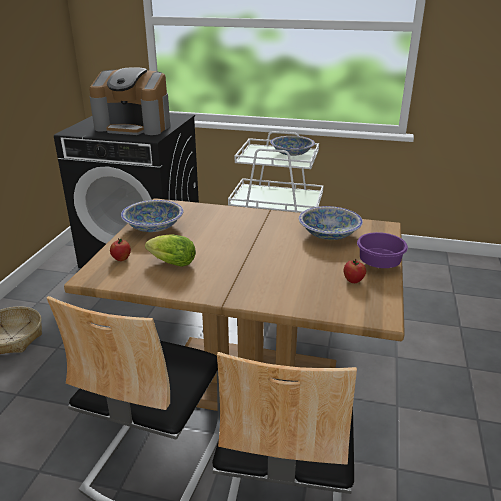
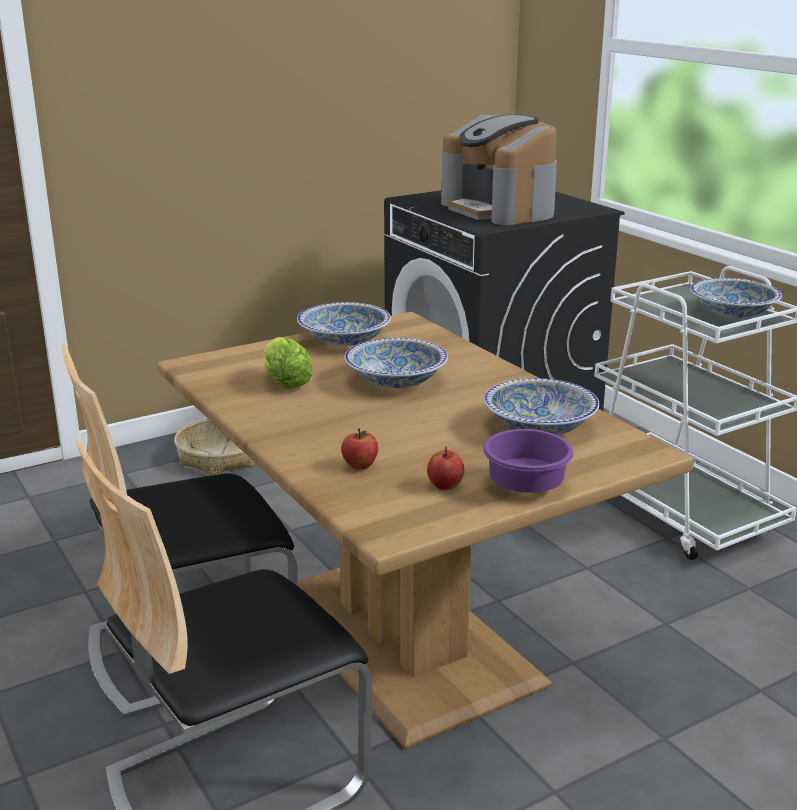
camera: 45 degrees right, 5 degrees down
apple [110,238,131,261] -> apple moved to [341,428,378,470]
none -> bowl [344,338,448,388]

